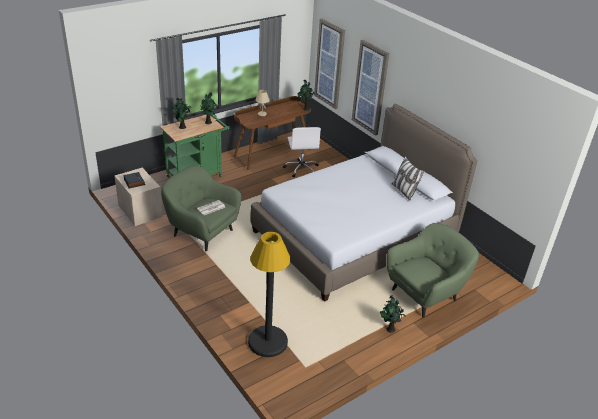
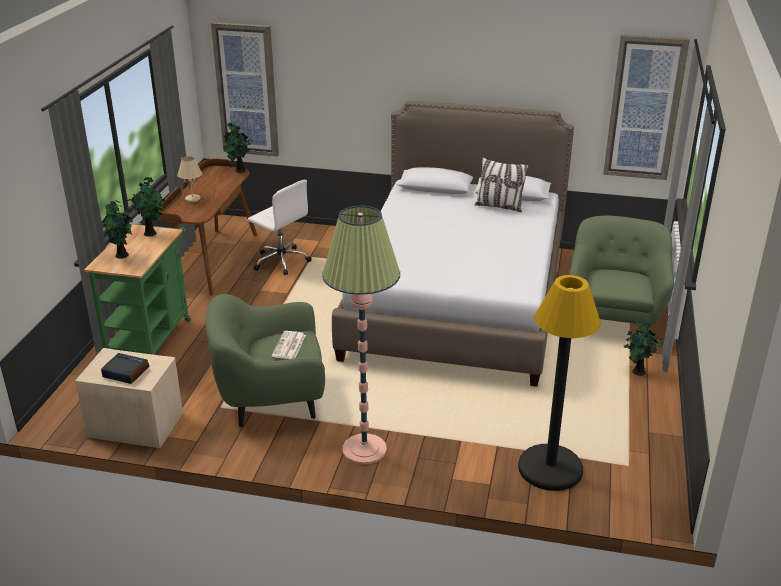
camera: 40 degrees left, 5 degrees down
picture [352,40,389,136] -> picture moved to [603,35,690,180]
none -> floor lamp [322,206,400,464]

